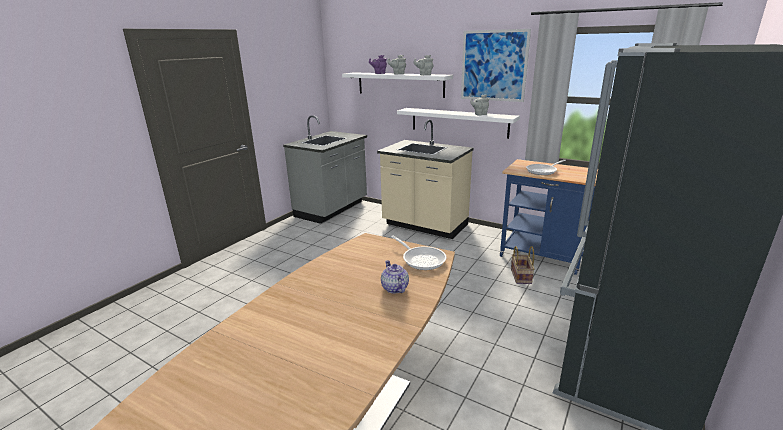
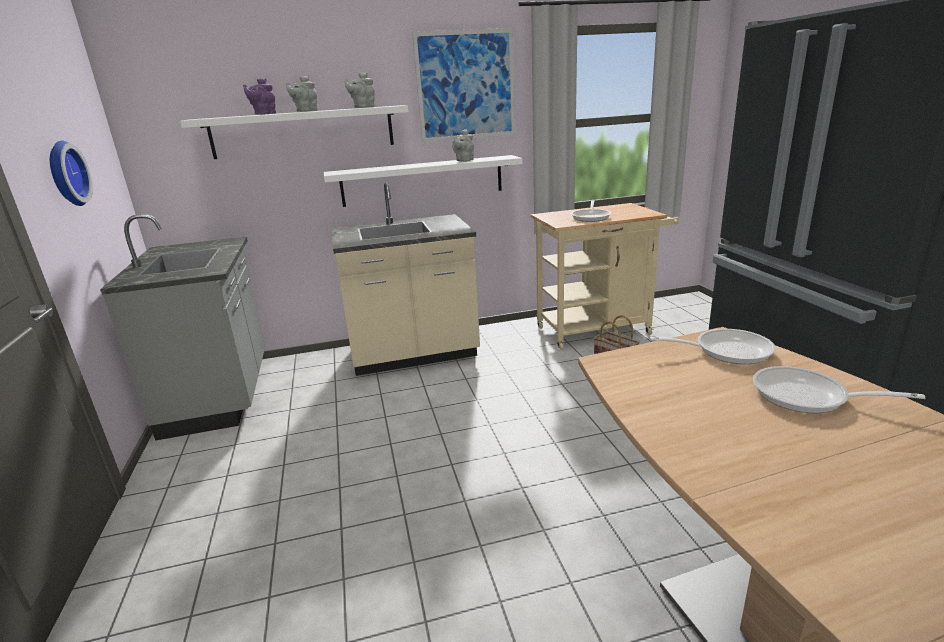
camera: 45 degrees left, 0 degrees up
teapot [381,260,409,294] -> frying pan [753,366,925,413]
blue cart [500,159,598,275] -> beige cart [530,203,679,350]
none -> wall clock [50,141,93,206]

